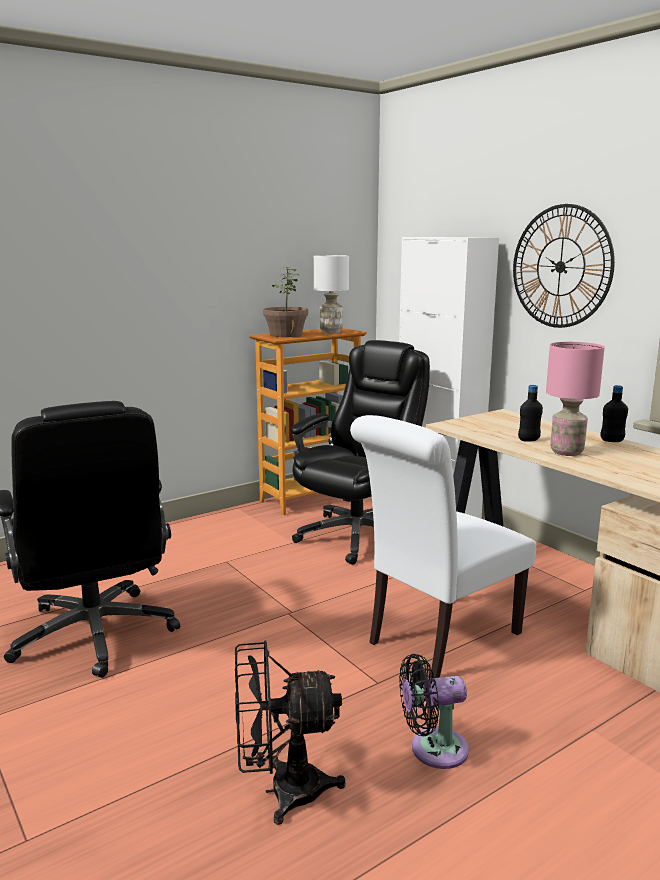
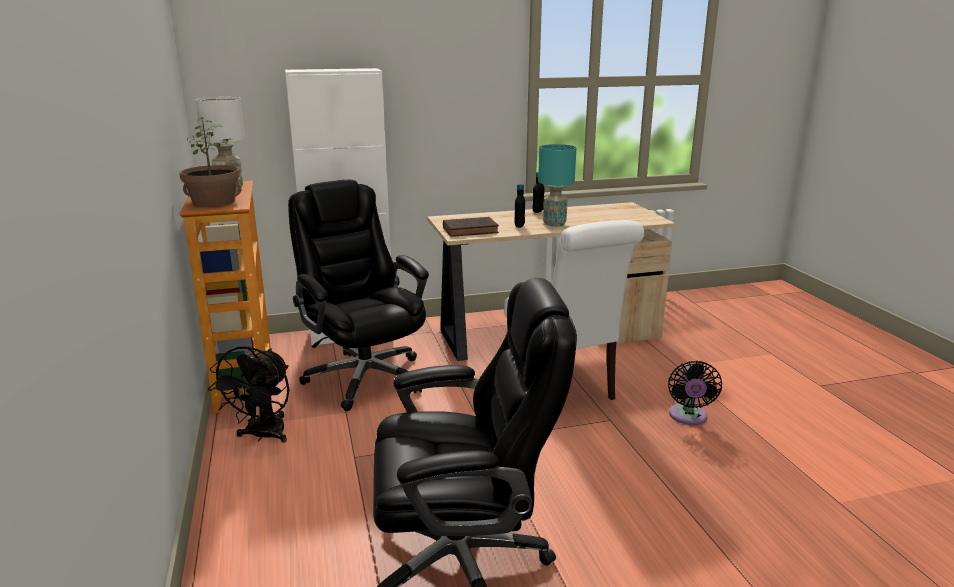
camera: 70 degrees left, 5 degrees up
black fan [235,641,346,825] -> black fan moved to [208,346,290,443]
wall clock [513,204,615,328] -> none
pink table lamp [546,342,605,456] -> turquoise table lamp [538,144,576,227]
none -> brown book [443,217,499,237]

